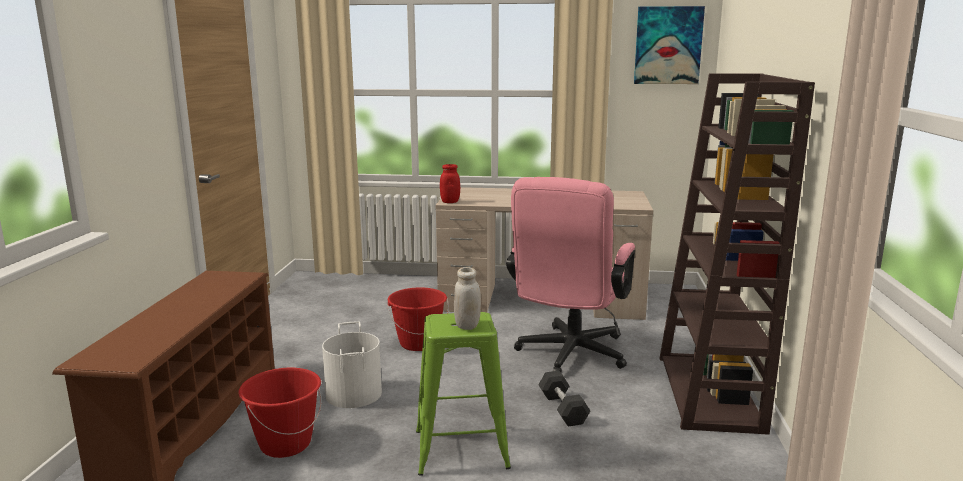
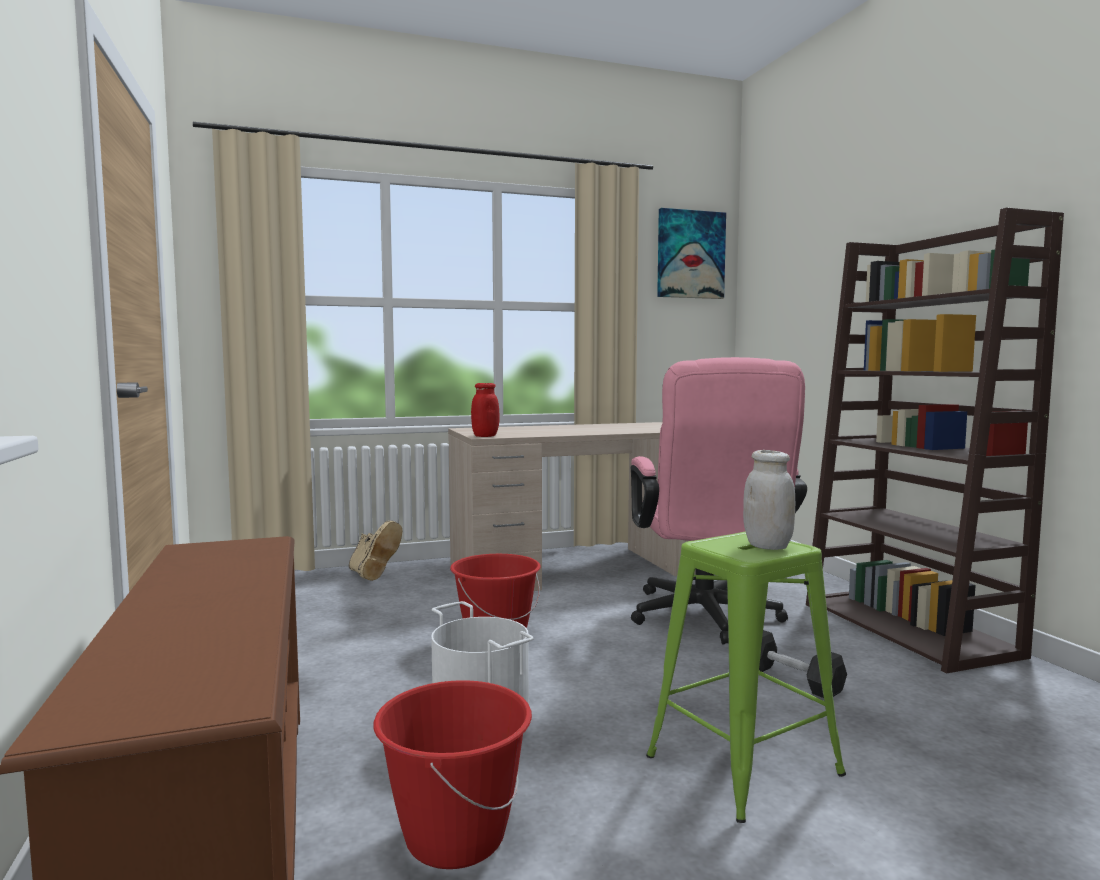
camera: 25 degrees left, 10 degrees down
none -> beige boot [349,521,402,581]

